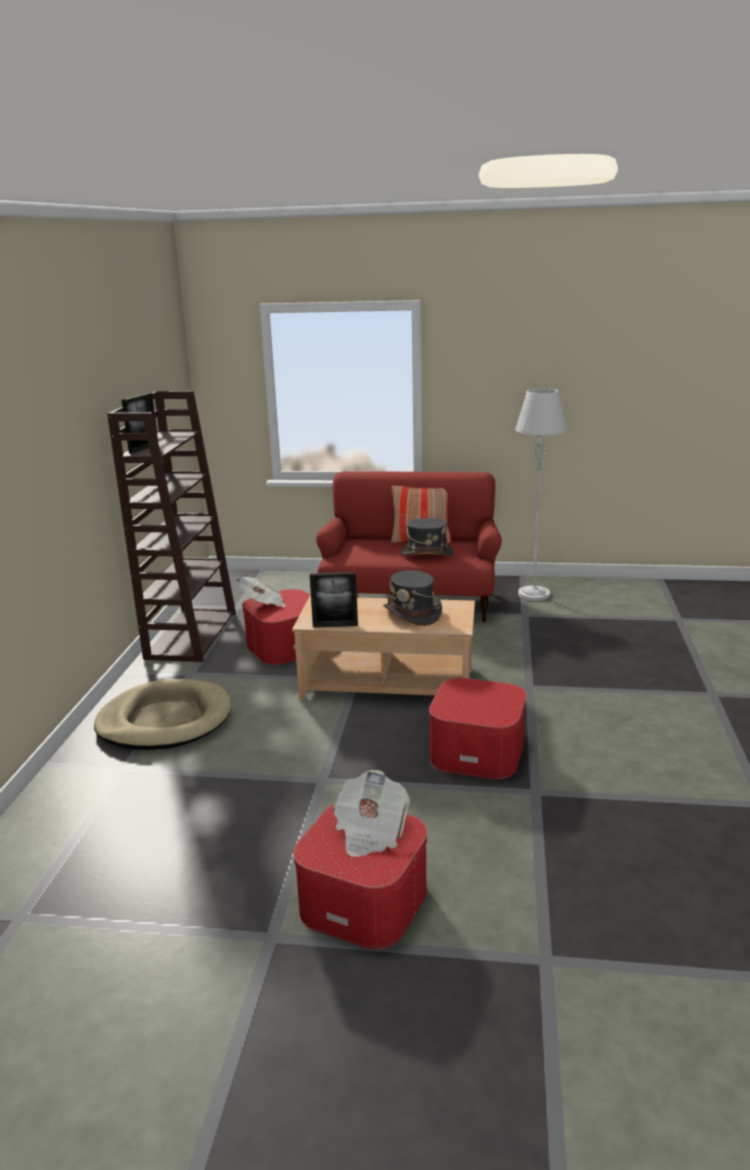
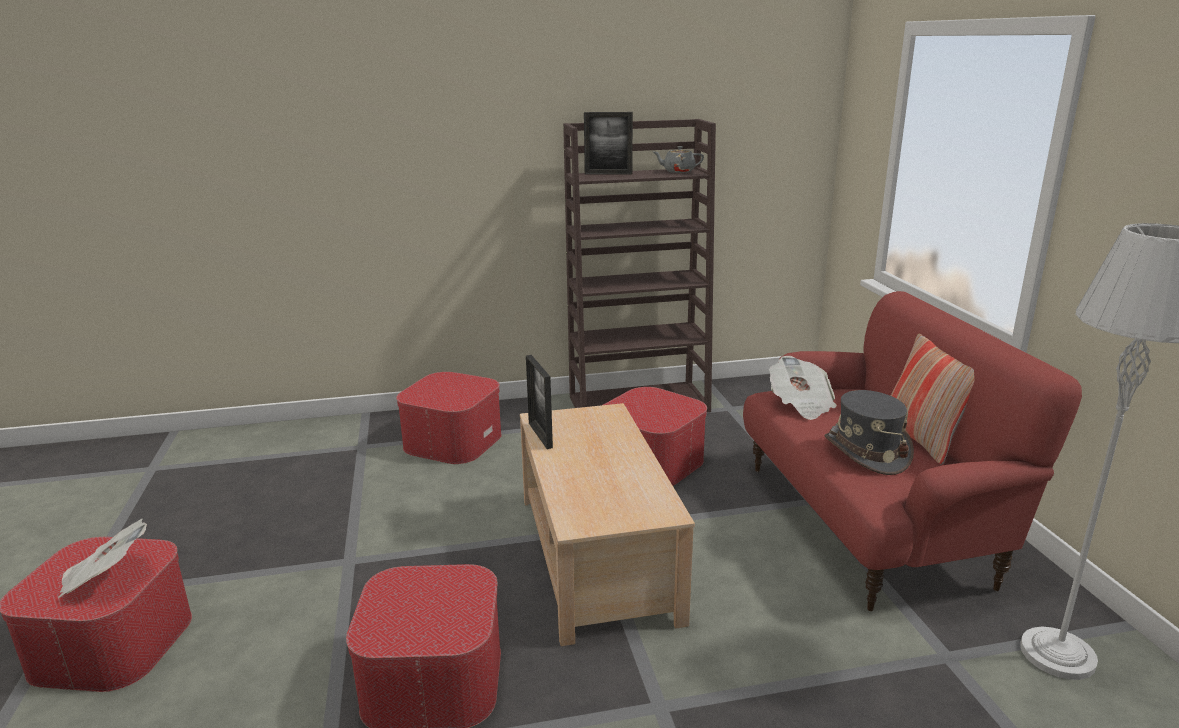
camera: 70 degrees right, 0 degrees up
beige dog bed [94,679,232,750] -> ottoman [396,372,502,464]
newspaper [235,577,286,607] -> newspaper moved to [769,356,837,420]
grey hat [383,570,442,626] -> none
none -> grey teapot [653,146,704,173]

